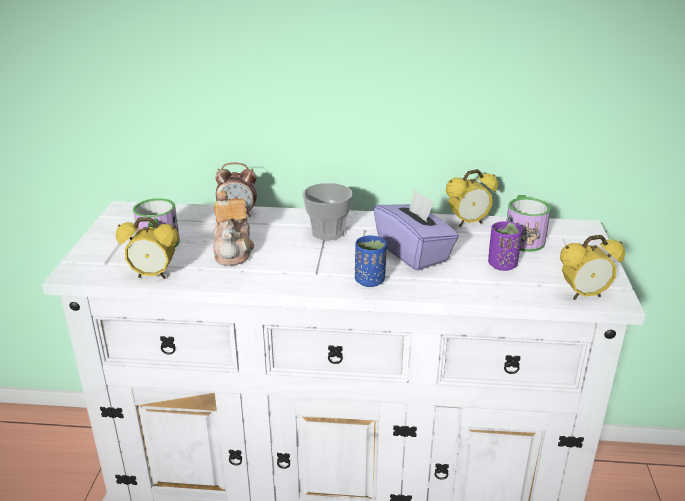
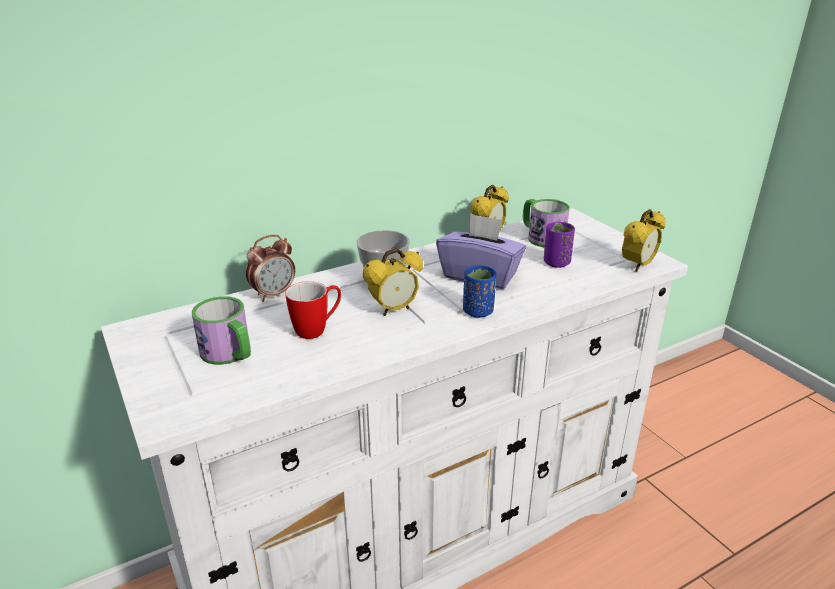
camera: 35 degrees left, 0 degrees up
alarm clock [116,217,179,279] -> alarm clock moved to [363,248,423,316]
teapot [213,191,254,266] -> mug [285,281,341,339]

